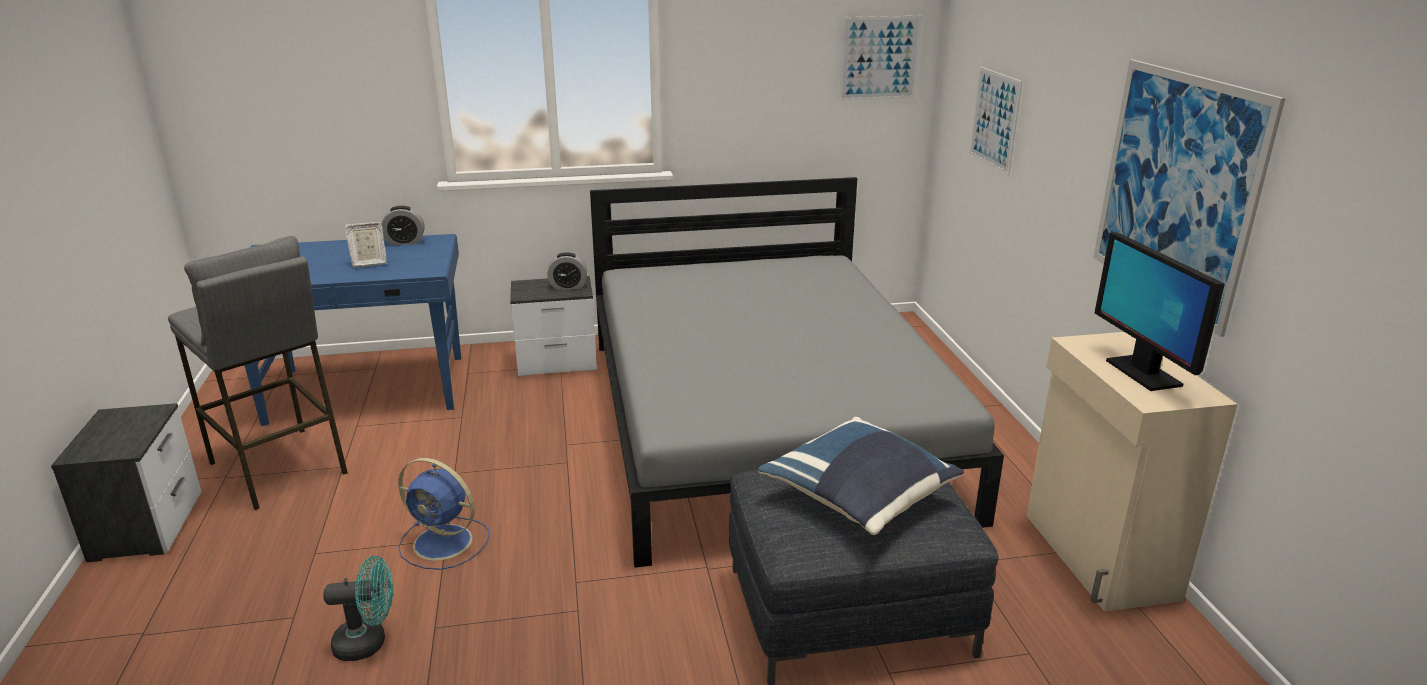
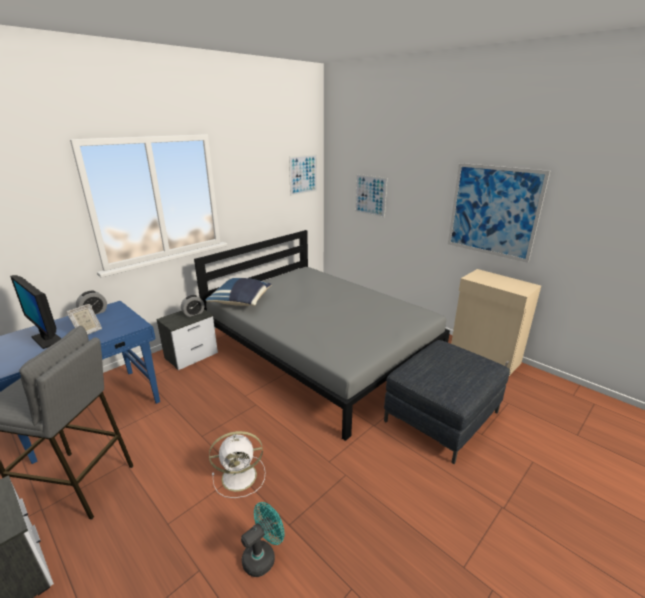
camera: 35 degrees left, 0 degrees up
blue fan [398,458,489,570] -> white fan [209,431,266,498]
blue pillow [758,417,964,535] -> blue pillow moved to [206,278,272,306]
monitor [1095,232,1225,391] -> monitor moved to [10,275,61,349]

